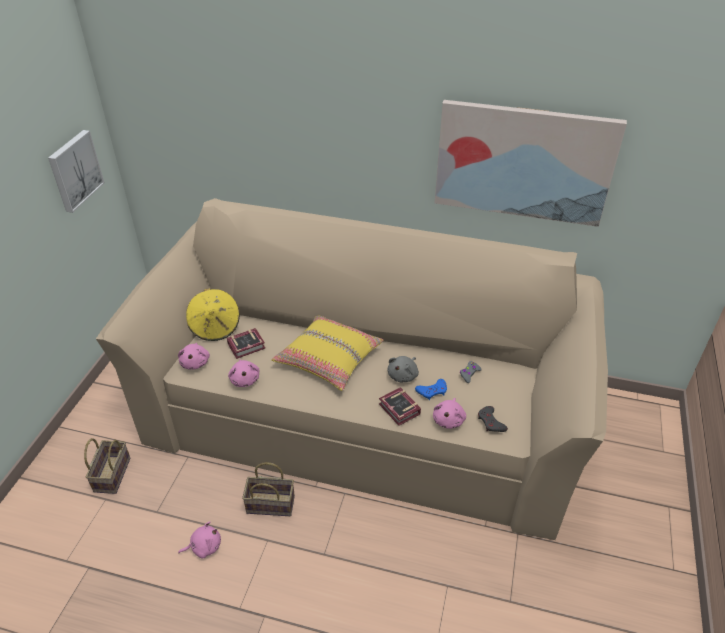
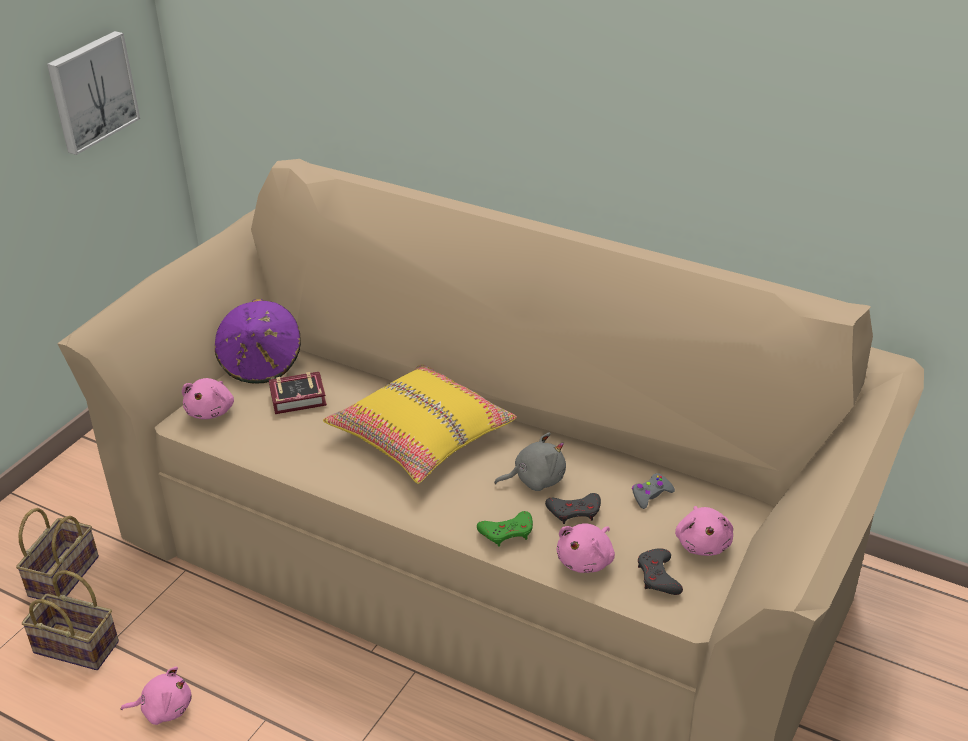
camera: 15 degrees right, 5 degrees down
yellow hat [186,288,240,341] -> purple hat [215,299,301,383]
pink plush toy [228,359,260,387] -> pink plush toy moved to [675,506,733,556]
basket [242,462,295,516] -> basket moved to [22,570,119,670]
book [379,387,421,426] -> green game controller [477,511,533,547]
grey plush toy [387,356,419,382] -> grey plush toy turned 150 degrees counterclockwise [494,432,566,491]
blue game controller [415,379,447,400] -> grey game controller [545,493,601,524]
picture [435,100,627,227] -> none

